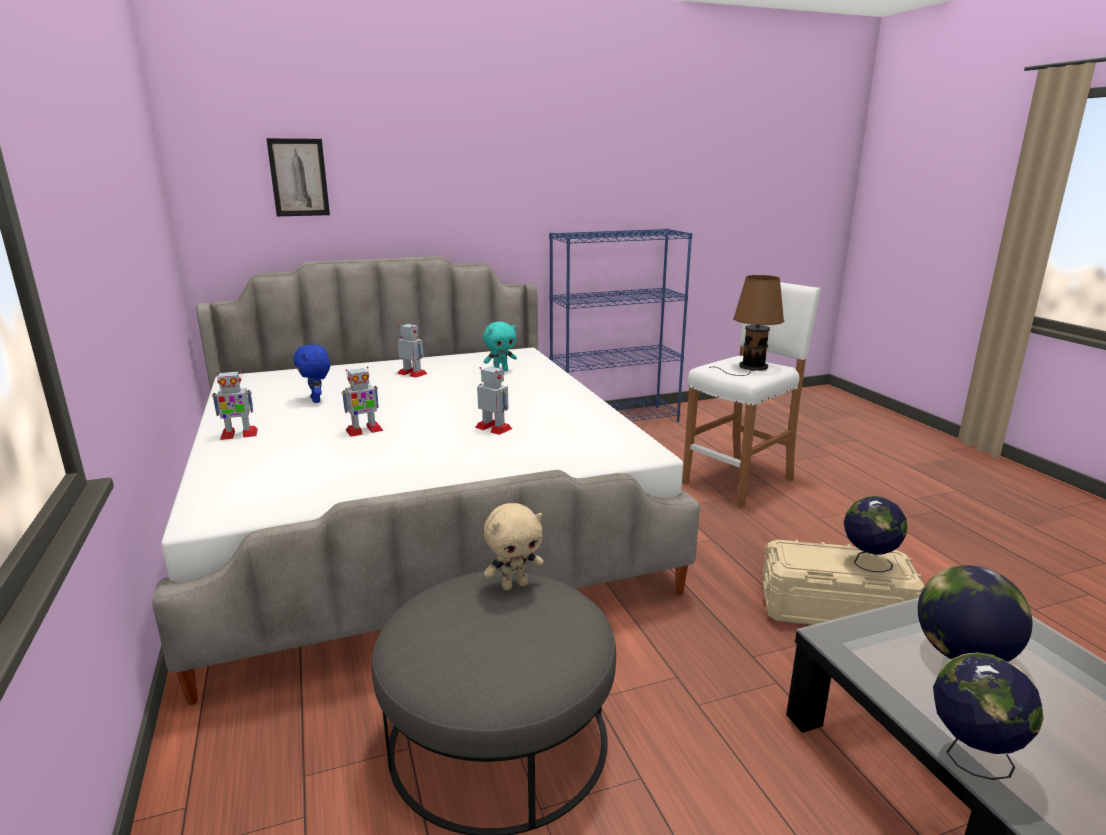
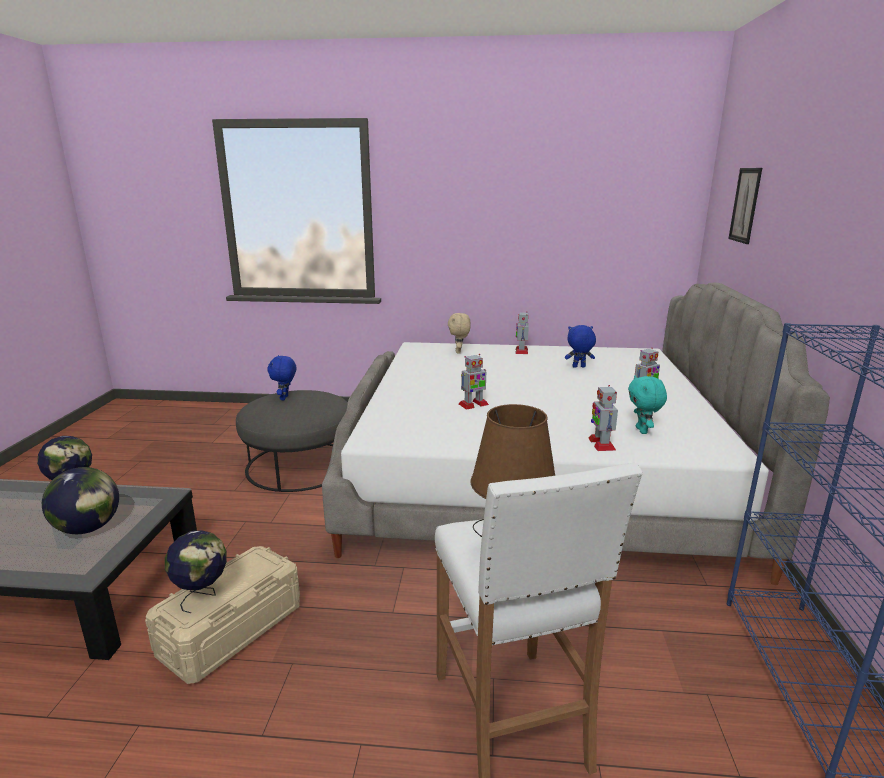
camera: 115 degrees right, 0 degrees up
toy robot [342,366,383,437] -> toy robot moved to [588,385,618,451]
beige plush toy [484,503,544,590] -> beige plush toy moved to [448,313,470,354]
none -> blue plush toy [267,355,296,400]

